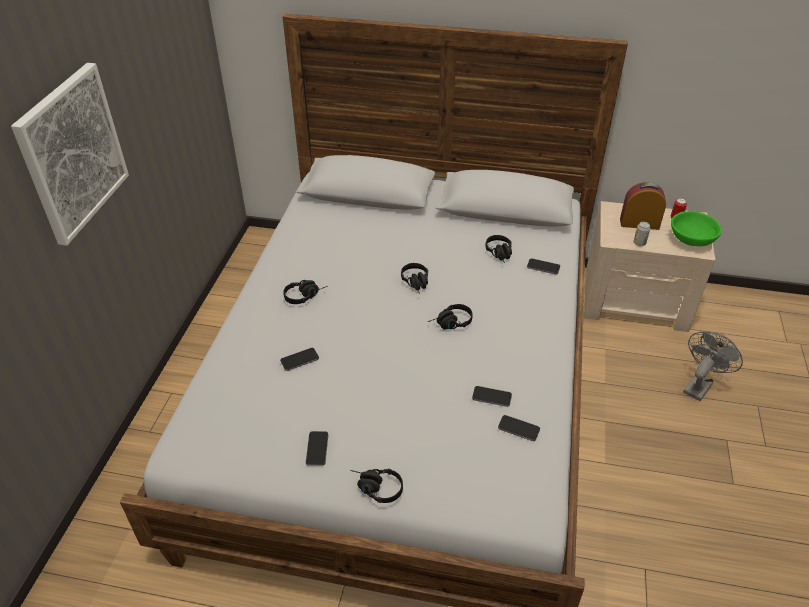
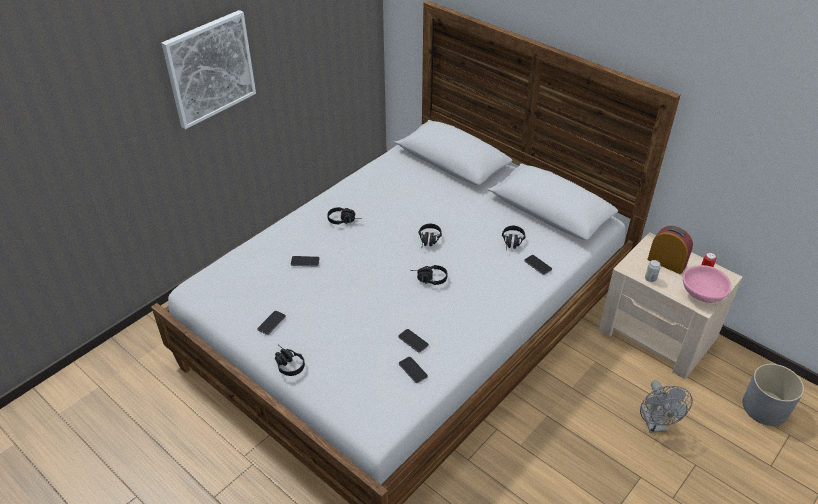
camera: 30 degrees right, 0 degrees up
green bowl [671,211,721,246] -> pink bowl [683,265,731,303]
grey fan [683,331,743,401] -> grey fan turned 105 degrees clockwise [640,380,693,433]
none -> grey planter [743,364,804,426]

